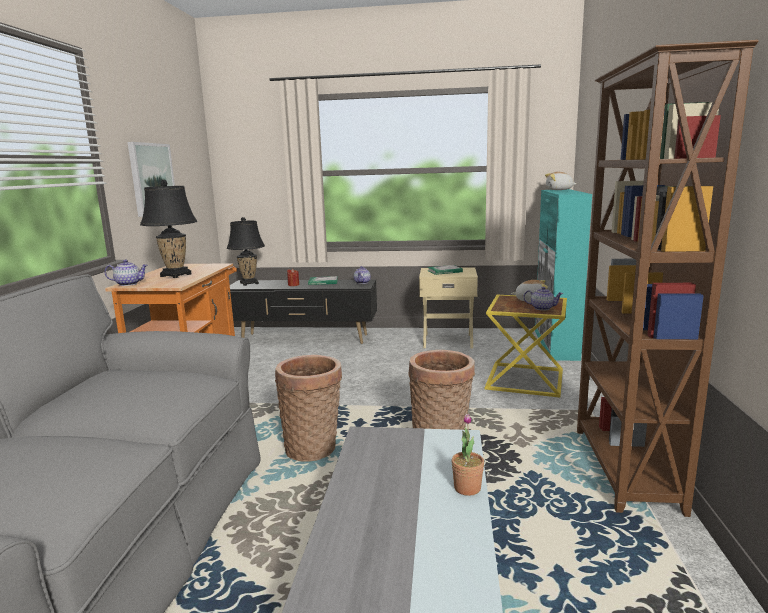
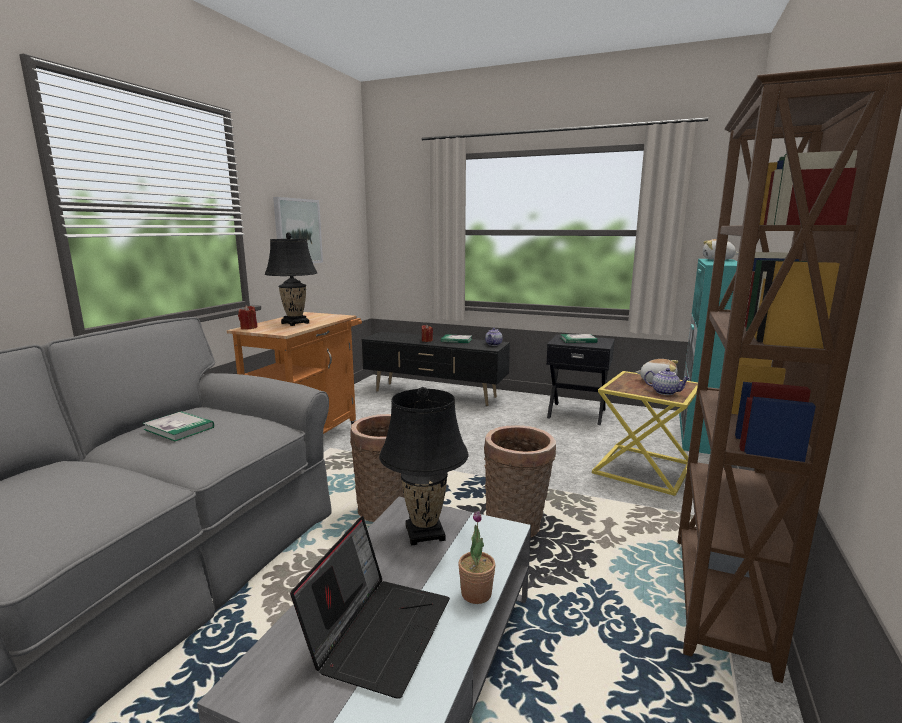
camera: 15 degrees right, 0 degrees up
teapot [104,260,148,286] -> red candle [238,305,257,329]
black table lamp [227,217,265,286] -> black table lamp moved to [379,387,468,546]
beige nightstand [419,268,478,349] -> black nightstand [546,334,615,425]
none -> book [143,411,214,441]
none -> laptop [290,516,450,699]

